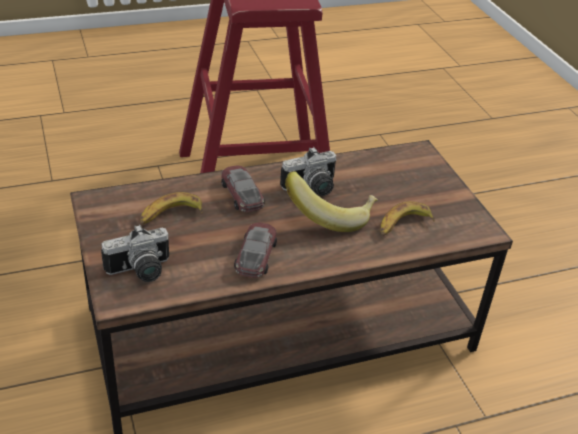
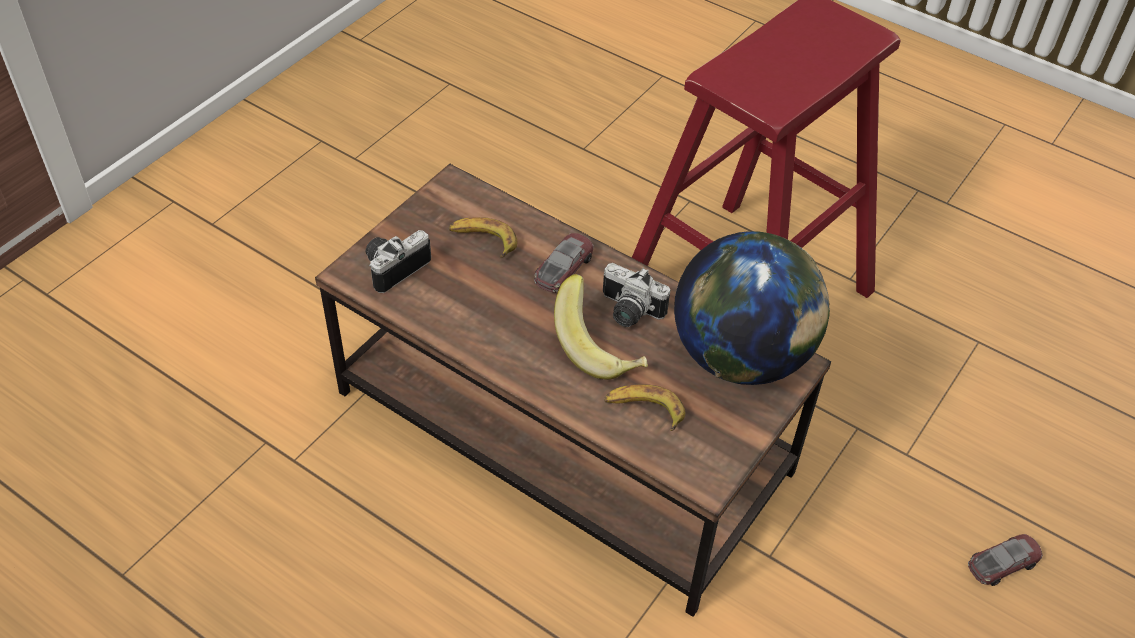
camera: 55 degrees right, 10 degrees up
camera [101,224,169,282] -> camera turned 105 degrees clockwise [366,230,431,293]
toy car [234,223,277,278] -> toy car moved to [968,534,1043,586]
none -> globe [674,231,830,385]

